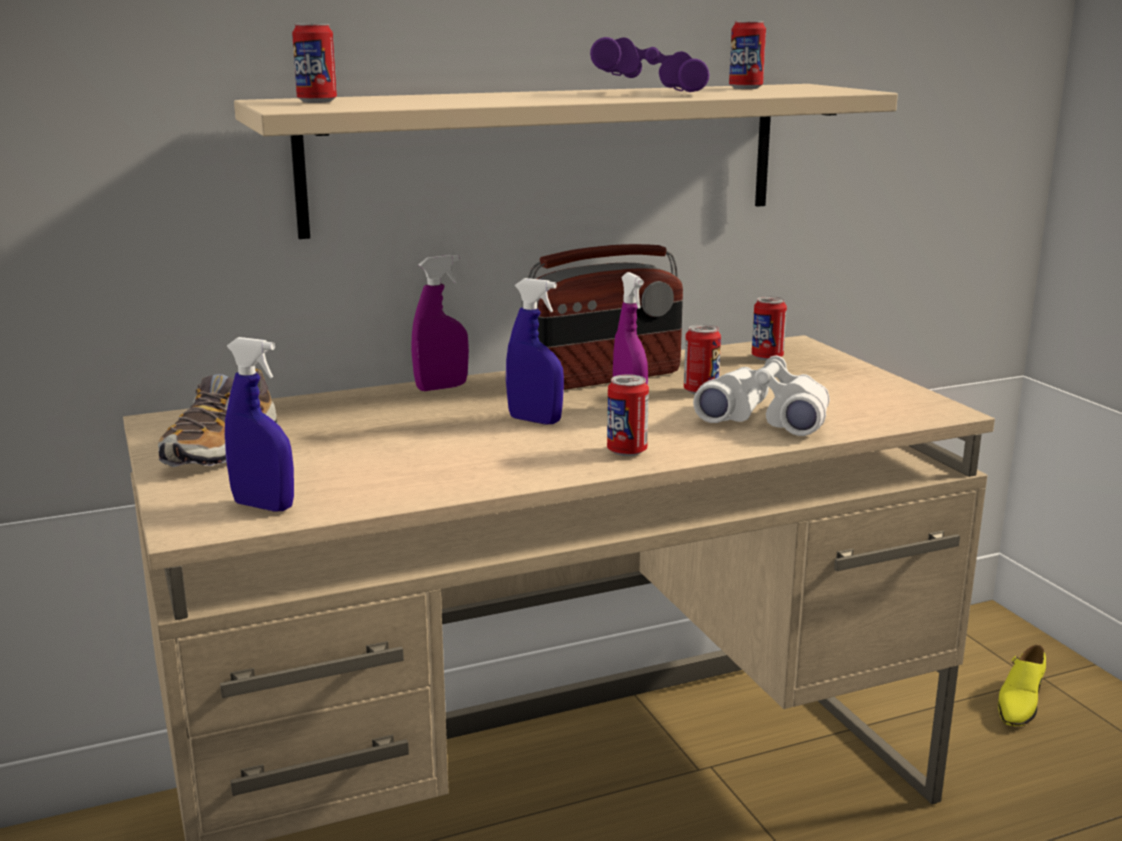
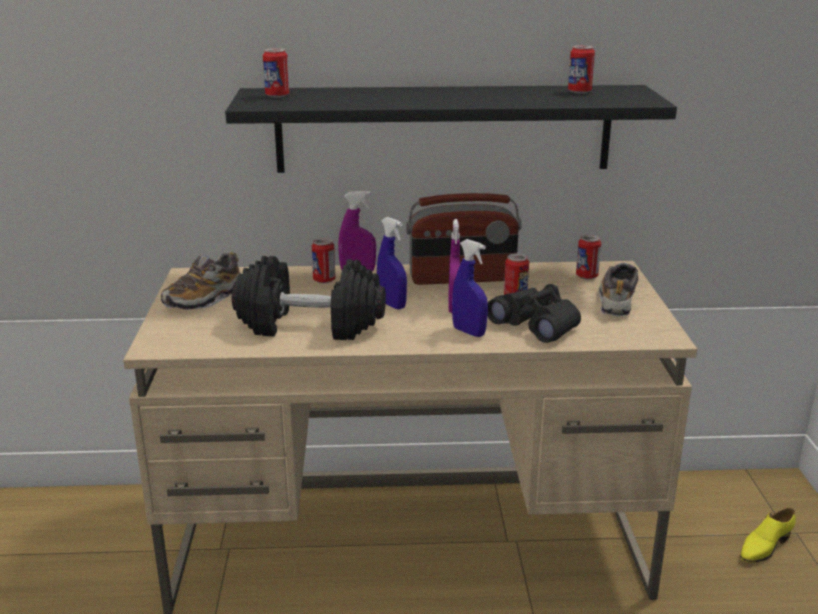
camera: 20 degrees right, 5 degrees up
blue spray bottle [225,337,294,512] -> blue spray bottle moved to [452,239,488,337]
beige shelf [234,84,898,239] -> black shelf [225,85,677,173]
purple binoculars [590,37,709,92] -> none
can [607,374,649,456] -> can moved to [312,238,335,283]
white binoculars [693,356,830,436] -> black binoculars [488,284,581,343]
none -> black dumbbell [232,256,386,340]
none -> shoe [599,263,638,317]

